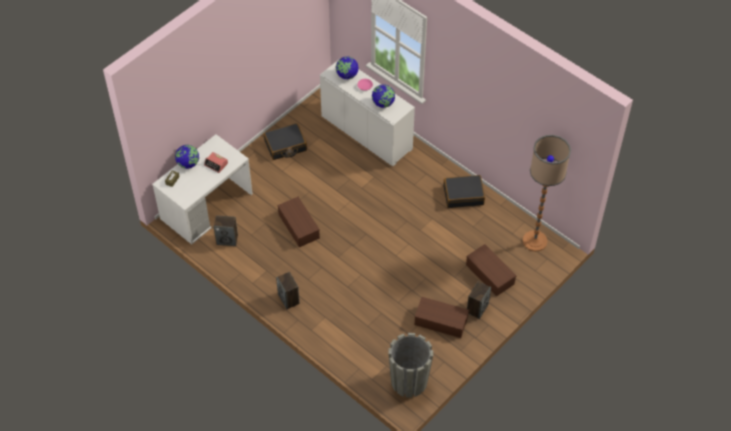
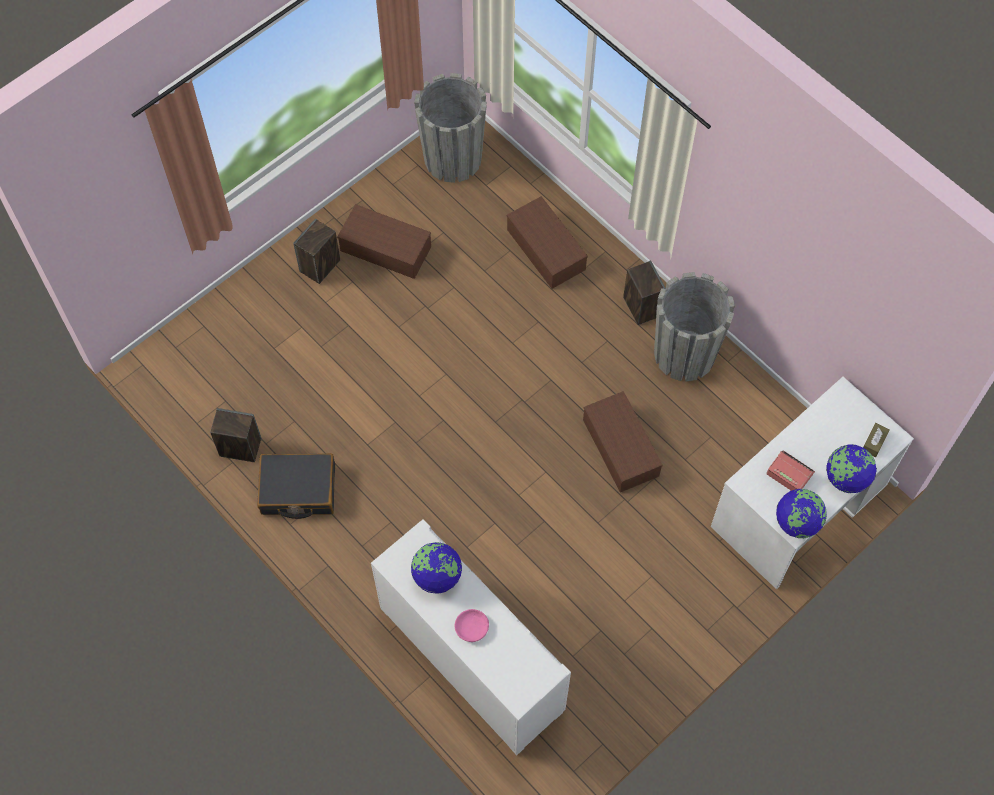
camera: 175 degrees left, 10 degrees up
speaker [214,215,238,246] -> speaker moved to [210,408,262,462]
black suitcase [263,123,307,160] -> none
globe [336,56,358,79] -> globe moved to [776,489,827,538]
brown storage box [466,244,516,296] -> brown storage box moved to [507,196,588,289]
floor lamp [523,135,571,251] -> none
none -> grey planter [654,272,735,381]

